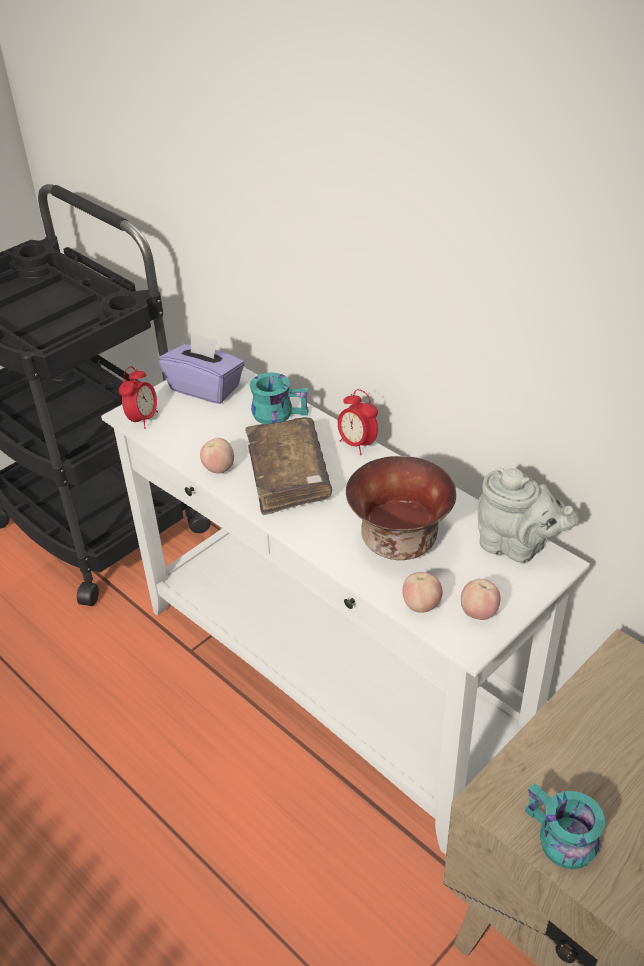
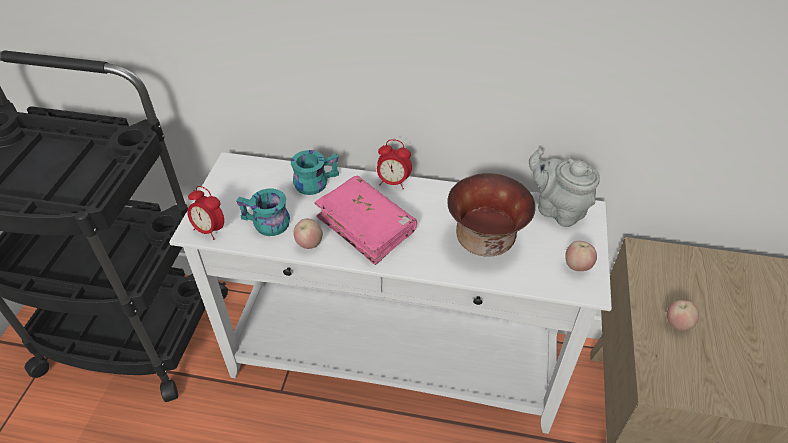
camera: 35 degrees left, 5 degrees up
alarm clock [119,366,158,429] -> alarm clock turned 135 degrees clockwise [187,186,224,240]
purple tissue box [158,332,245,404] -> none
brown book [245,417,332,515] -> pink book [315,176,417,265]
apple [402,572,443,613] -> apple moved to [667,300,699,331]
grey teapot [477,466,580,563] -> grey teapot turned 135 degrees counterclockwise [529,148,600,227]
turquoise mug [525,783,605,869] -> turquoise mug moved to [236,189,290,236]

